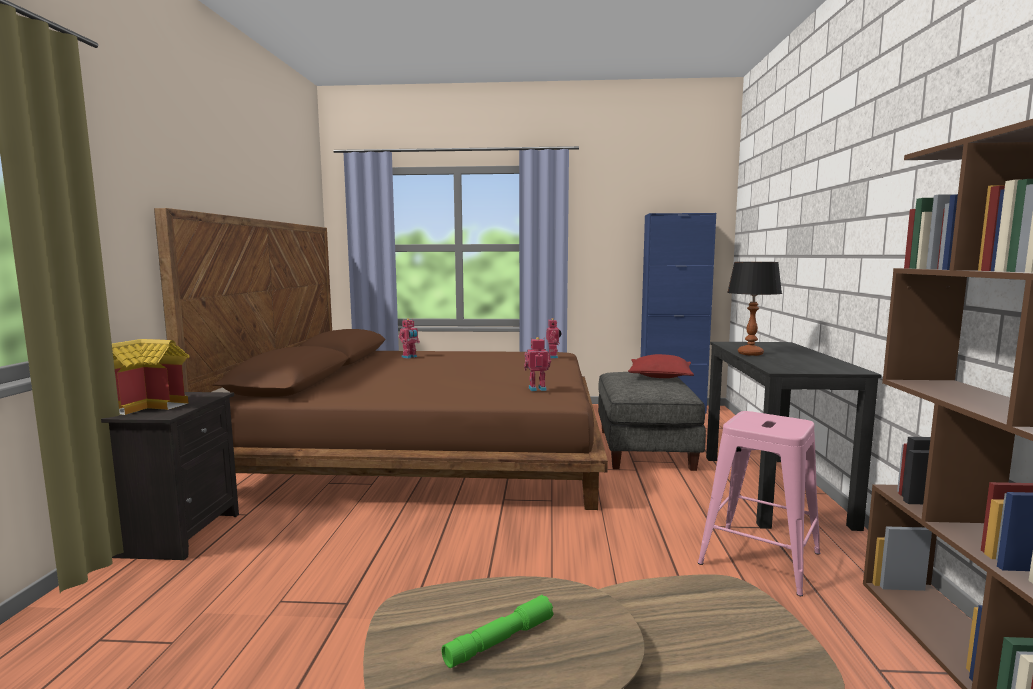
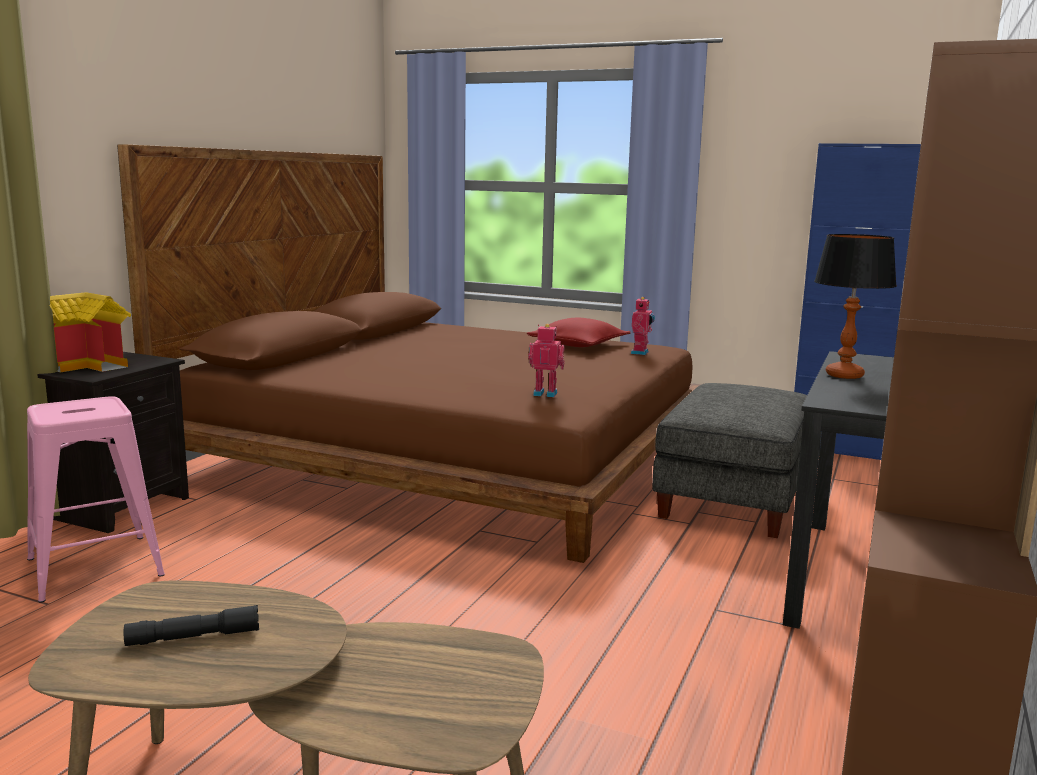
camera: 20 degrees right, 5 degrees up
toy robot [399,318,420,359] -> none
green flashlight [442,595,554,668] -> black flashlight [124,605,259,646]
red pillow [628,354,694,378] -> red pillow moved to [527,318,630,347]
pink stool [698,411,820,596] -> pink stool moved to [27,396,165,603]

